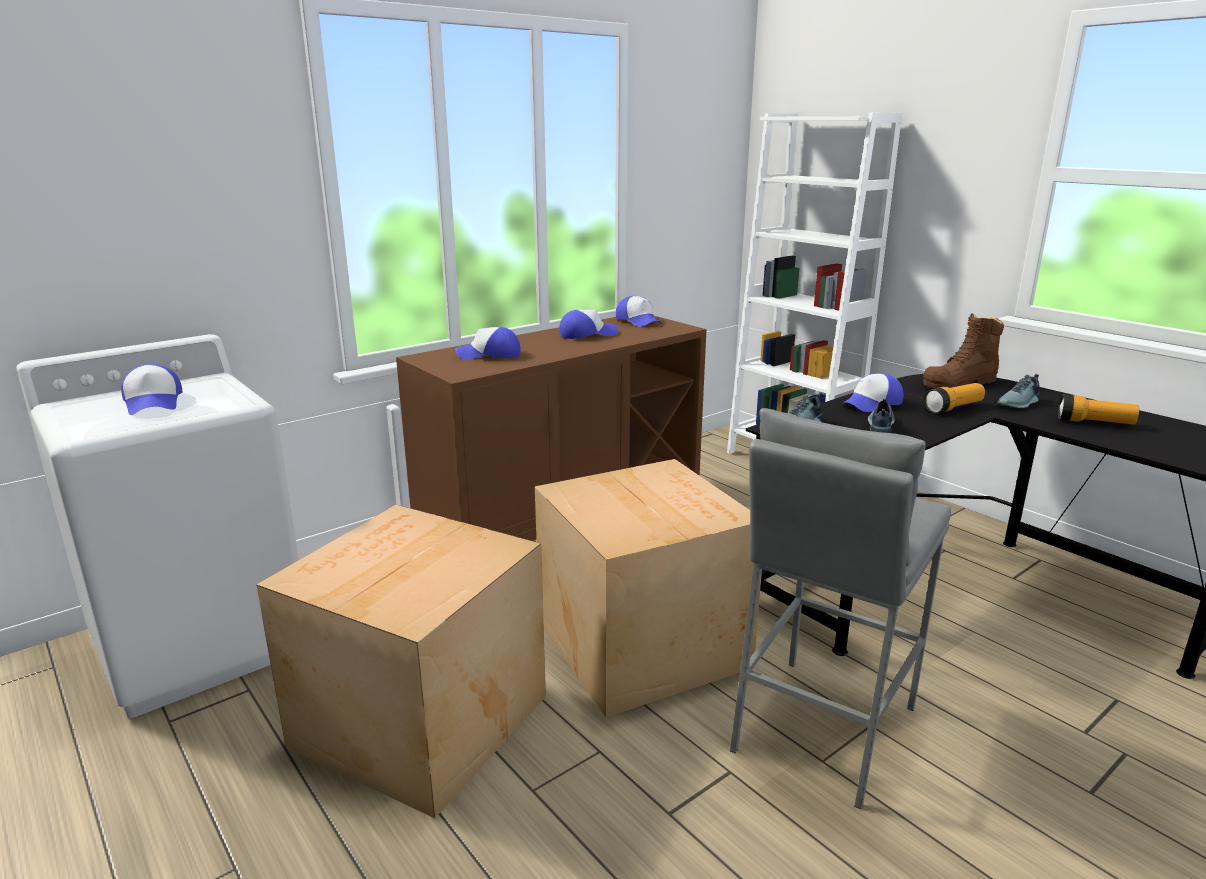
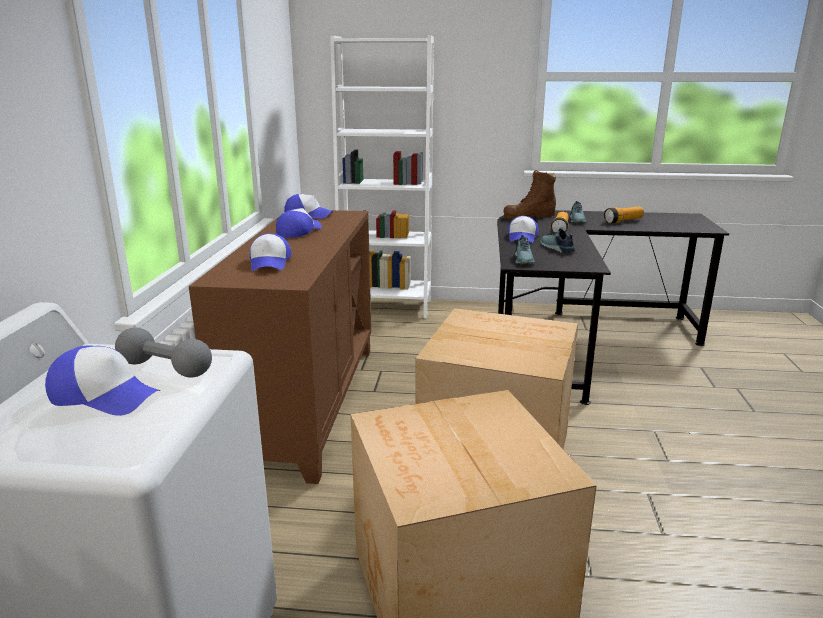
camera: 45 degrees left, 0 degrees up
cap [455,327,521,360] -> cap turned 45 degrees counterclockwise [250,233,291,271]
grey stool [730,408,951,809] -> none
brown boot [923,314,1004,388] -> brown boot turned 45 degrees clockwise [503,170,556,219]
none -> grey dumbbell [115,327,212,378]

